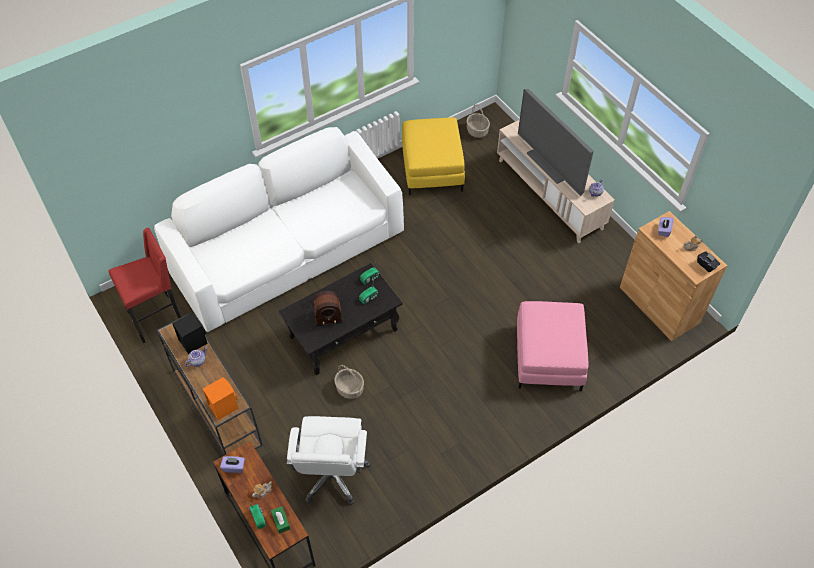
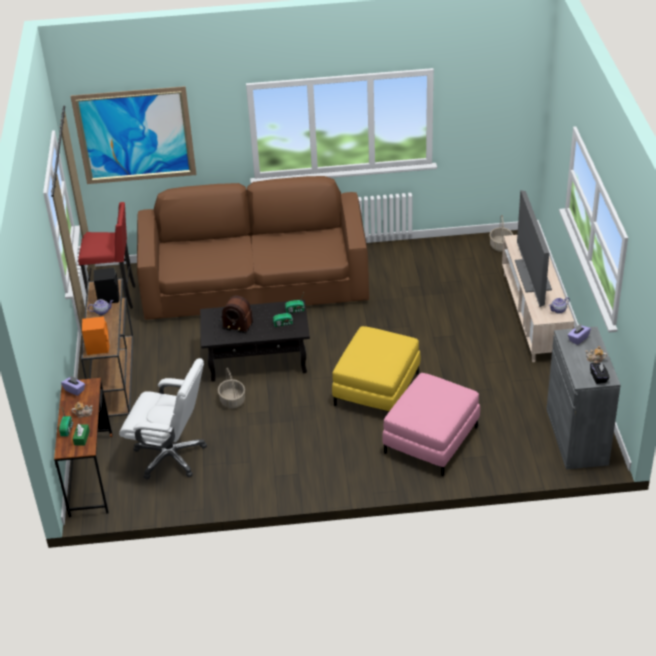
camera: 30 degrees right, 15 degrees down
white sofa [154,127,404,332] -> brown sofa [137,176,369,320]
white office chair [287,416,370,505] -> white office chair turned 105 degrees counterclockwise [119,358,207,479]
yellow ottoman [402,117,465,195] -> yellow ottoman moved to [332,326,420,412]
brown cabinet [620,211,727,341] -> grey cabinet [546,326,621,469]
none -> picture [70,86,197,184]

